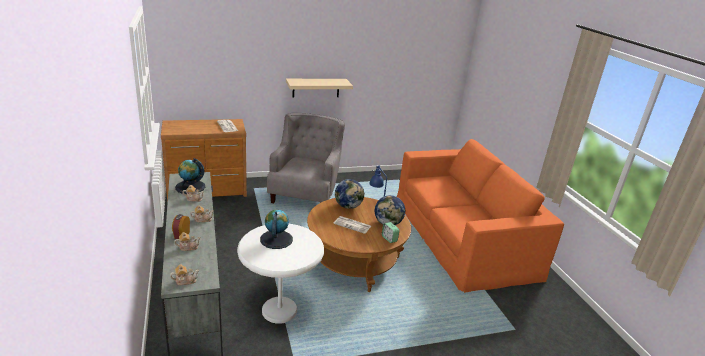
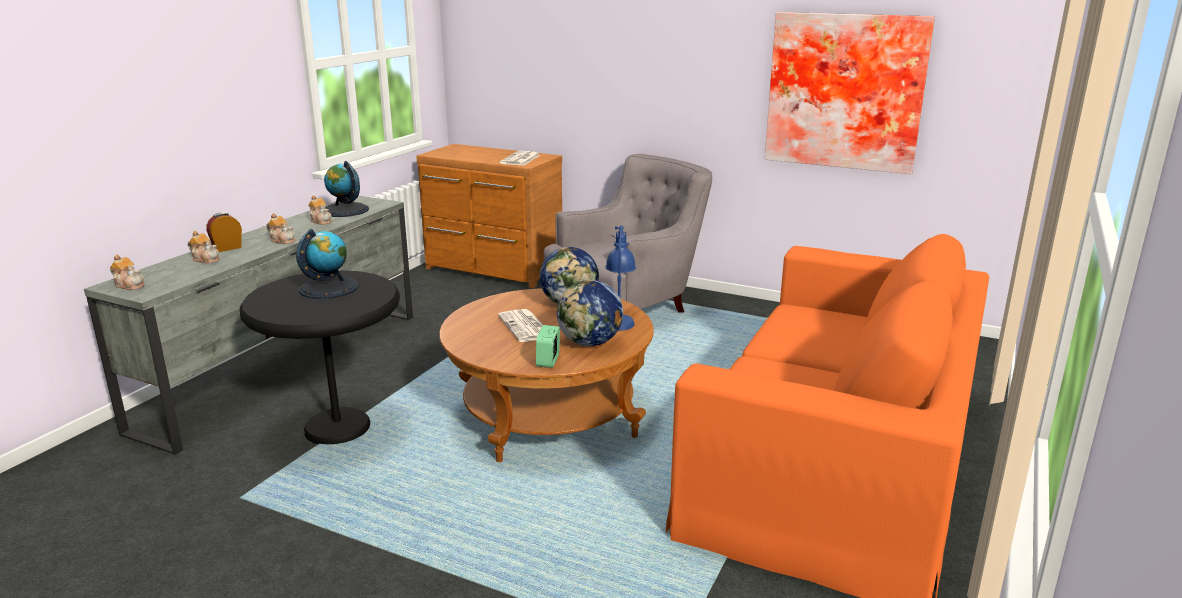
camera: 45 degrees right, 5 degrees down
white side table [237,224,324,324] -> black side table [240,270,400,444]
beige shelf [286,79,353,98] -> none
none -> picture [765,12,935,174]

